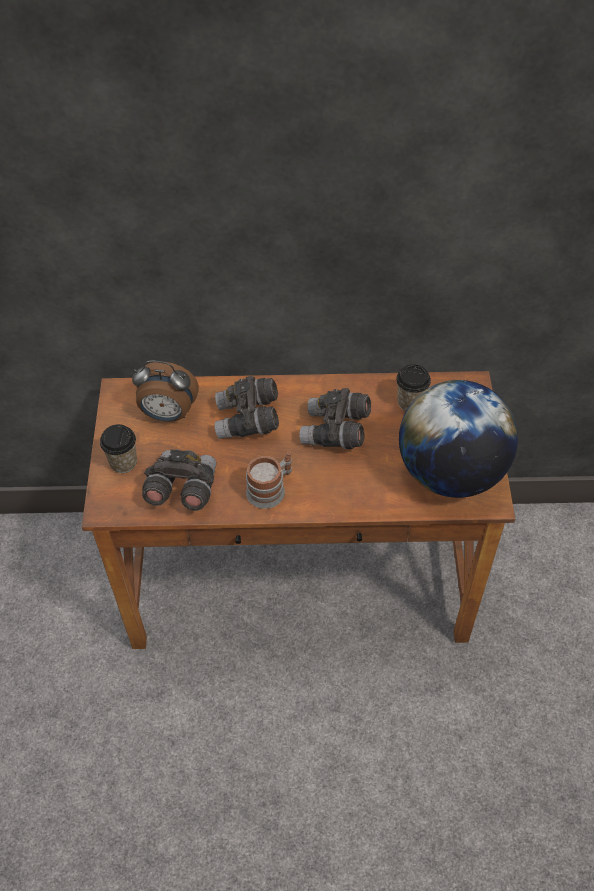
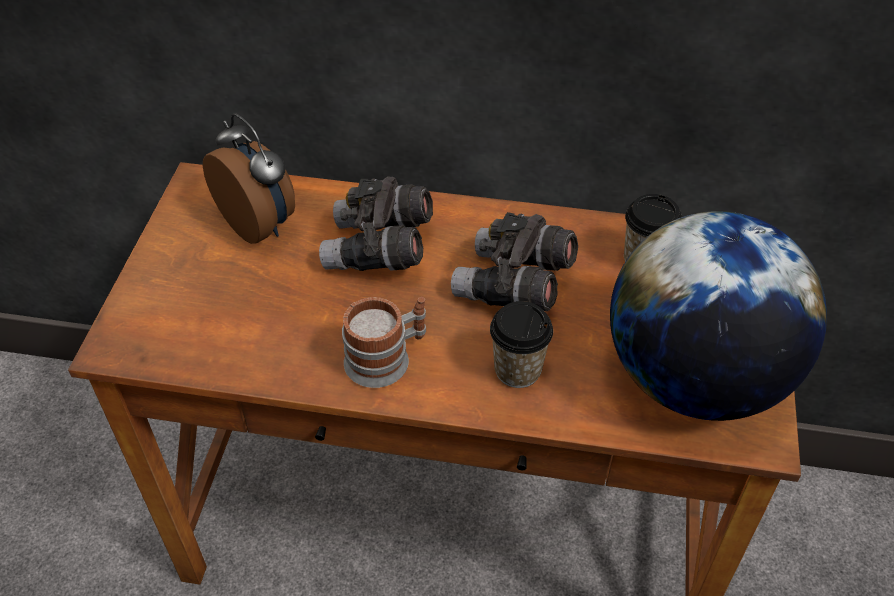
camera: 10 degrees right, 5 degrees down
cup [100,424,137,473] -> cup moved to [490,301,553,388]
alarm clock [132,361,199,422] -> alarm clock turned 150 degrees counterclockwise [203,113,295,244]
grey binoculars [142,449,217,511] -> none

